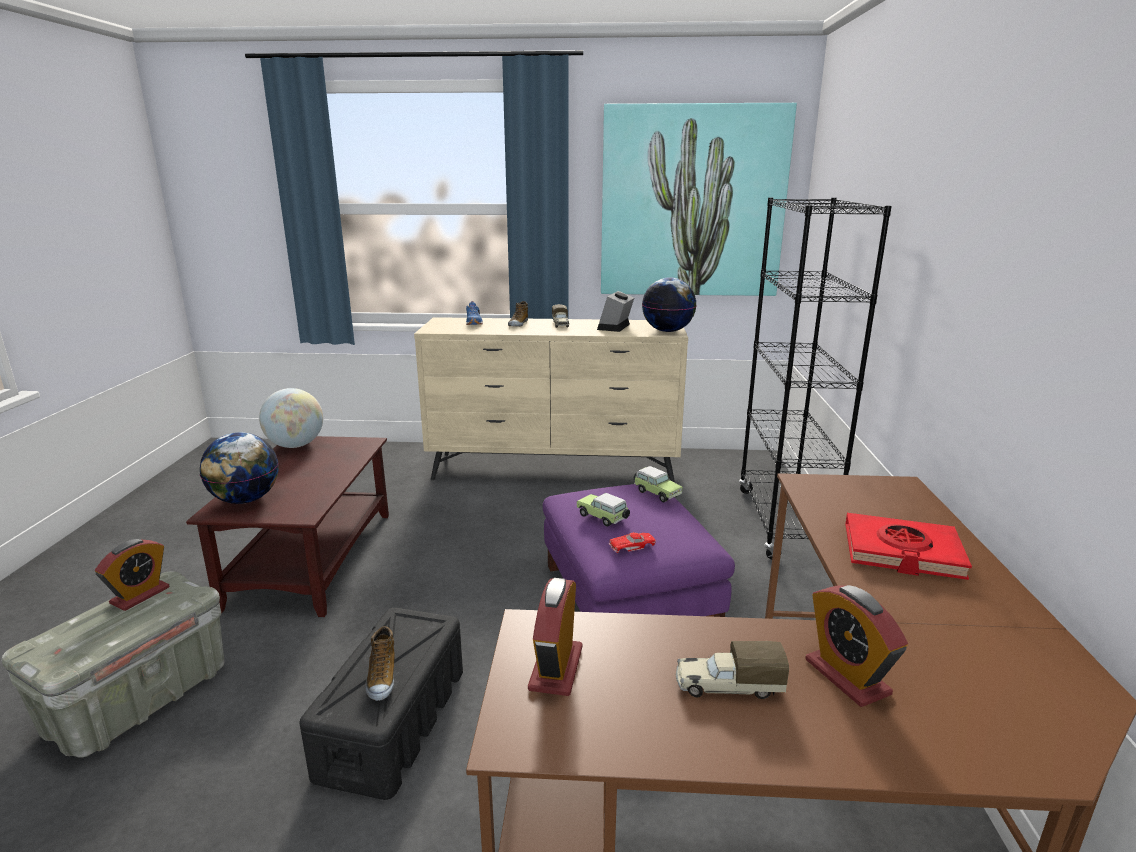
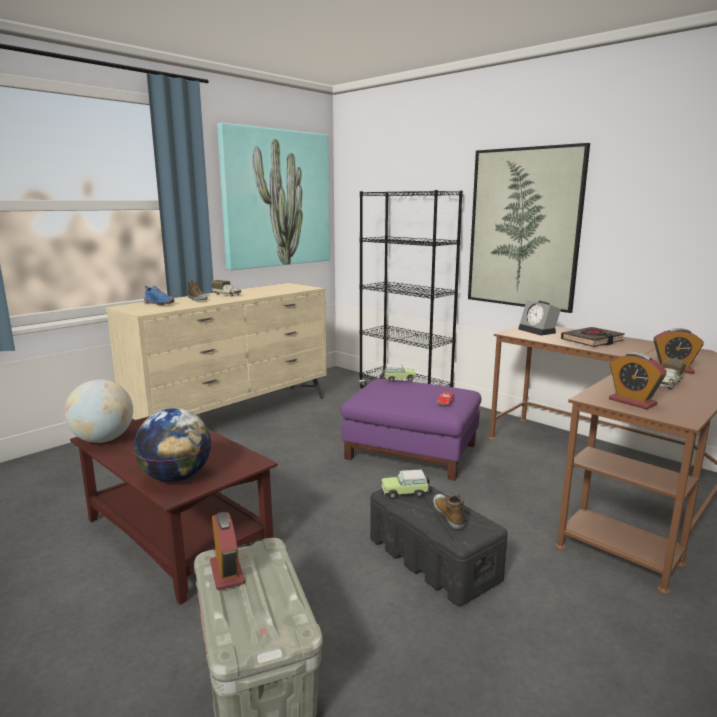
camera: 50 degrees left, 5 degrees down
shoe [365,626,394,701] -> shoe turned 135 degrees counterclockwise [433,494,465,530]
toy car [577,493,630,527] -> toy car moved to [381,470,429,499]
alarm clock [597,291,634,332] -> alarm clock moved to [518,300,561,336]
globe [642,277,697,332] -> none
red book [845,513,972,580] -> black book [561,327,625,347]
none -> picture [468,143,590,313]

